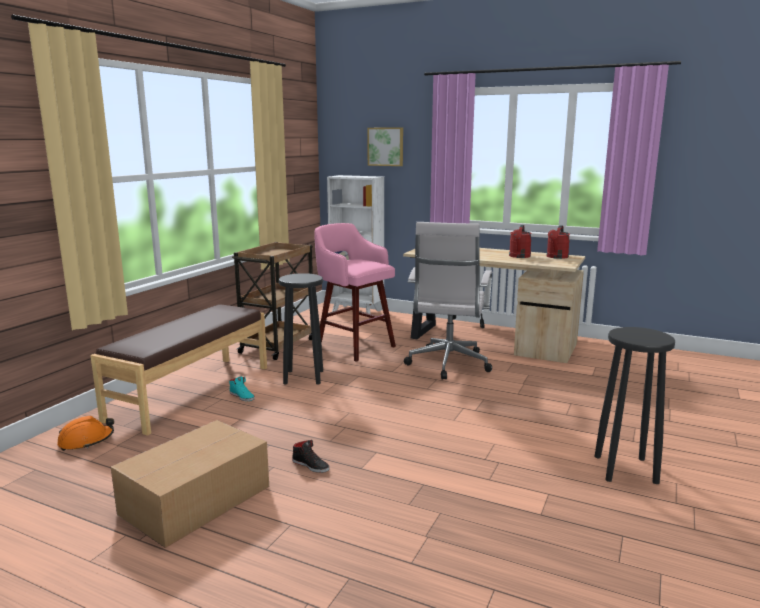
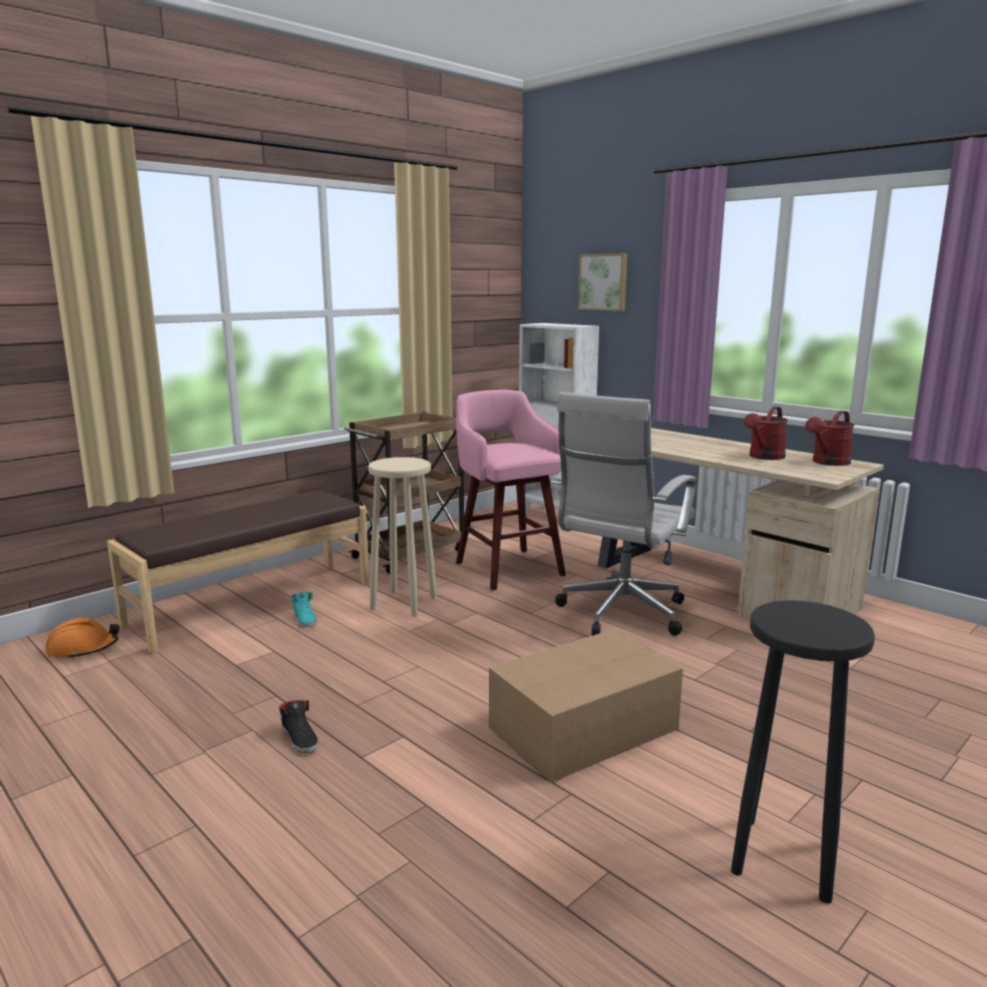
camera: 20 degrees right, 0 degrees up
cardboard box [111,420,269,548] -> cardboard box moved to [489,630,683,783]
black stool [279,273,323,385] -> beige stool [368,457,437,617]

